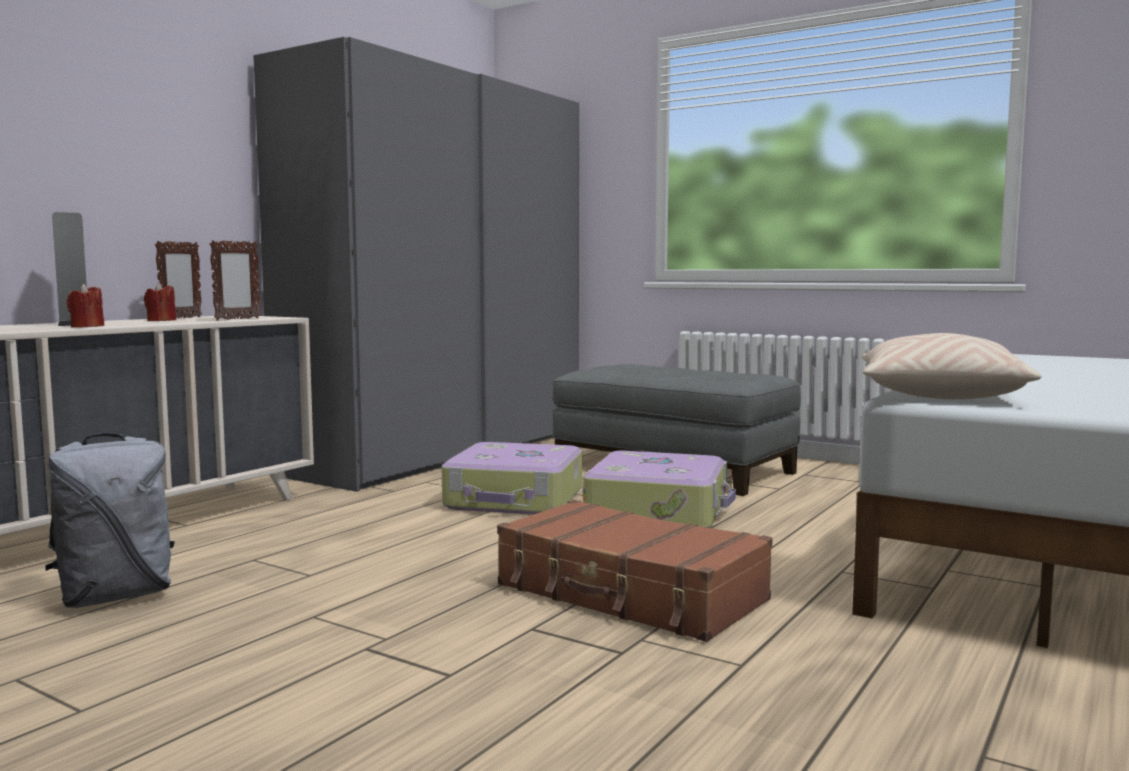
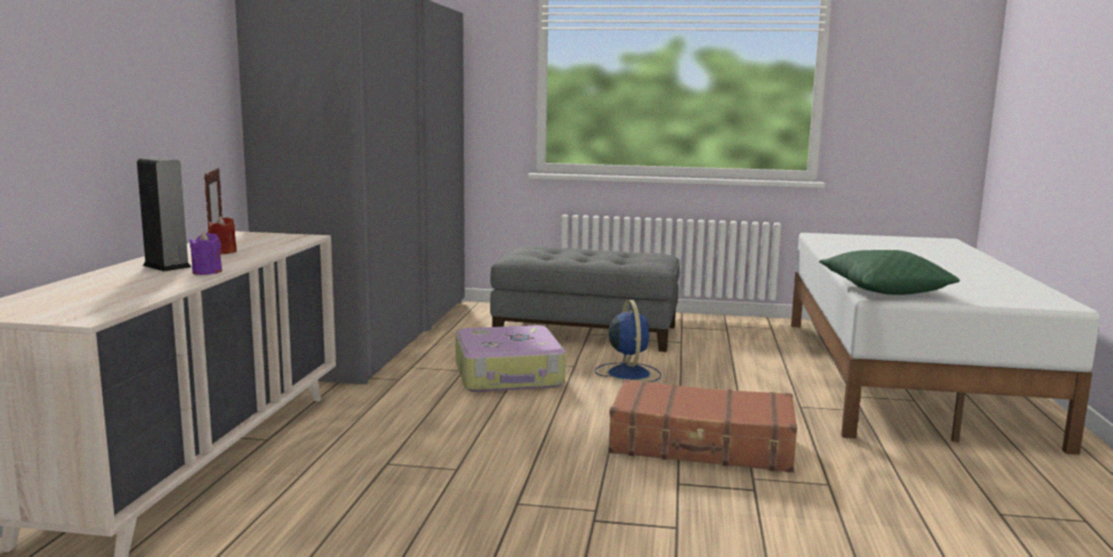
camera: 25 degrees left, 5 degrees up
grey backpack [45,433,175,608] -> none
red candle [67,284,104,328] -> purple candle [189,232,222,275]
picture frame [210,240,261,320] -> none
suitcase [583,451,736,528] -> blue fan [595,300,661,382]
beige pillow [862,333,1042,399] -> green pillow [819,250,960,295]

